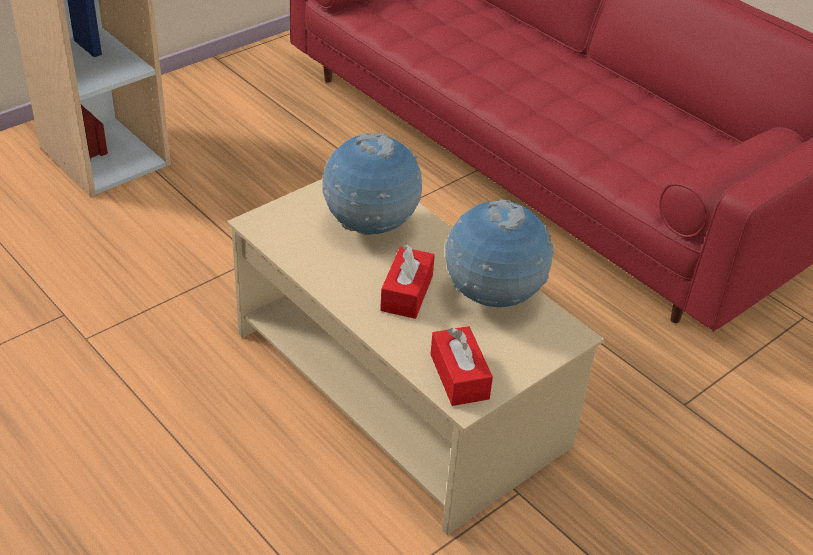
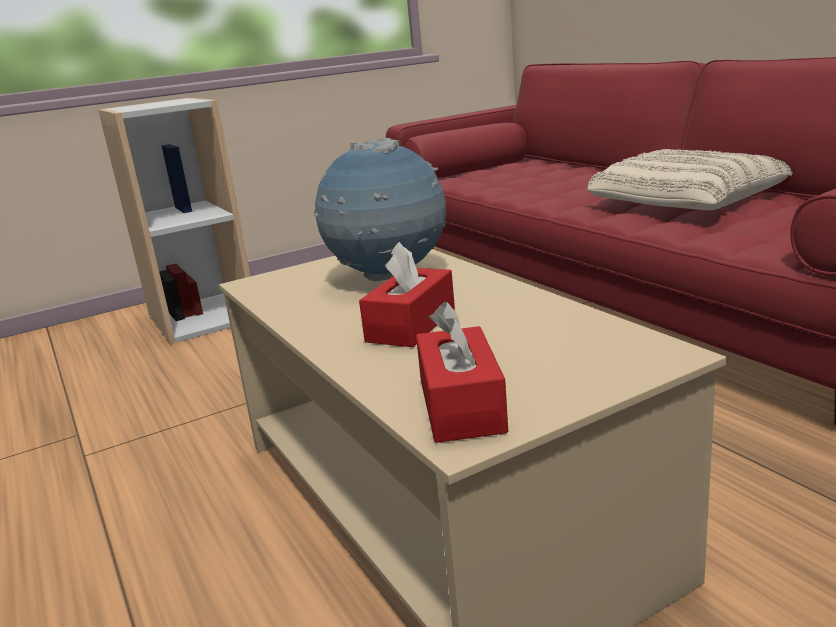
camera: 15 degrees right, 20 degrees down
globe [445,199,554,307] -> none
none -> beige pillow [588,149,792,210]

